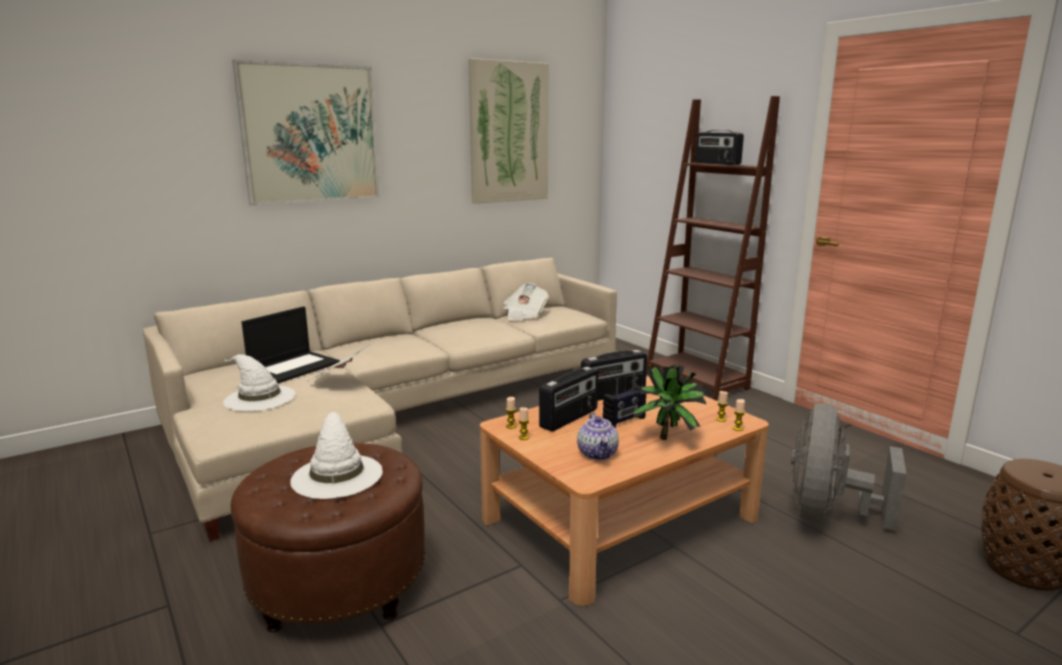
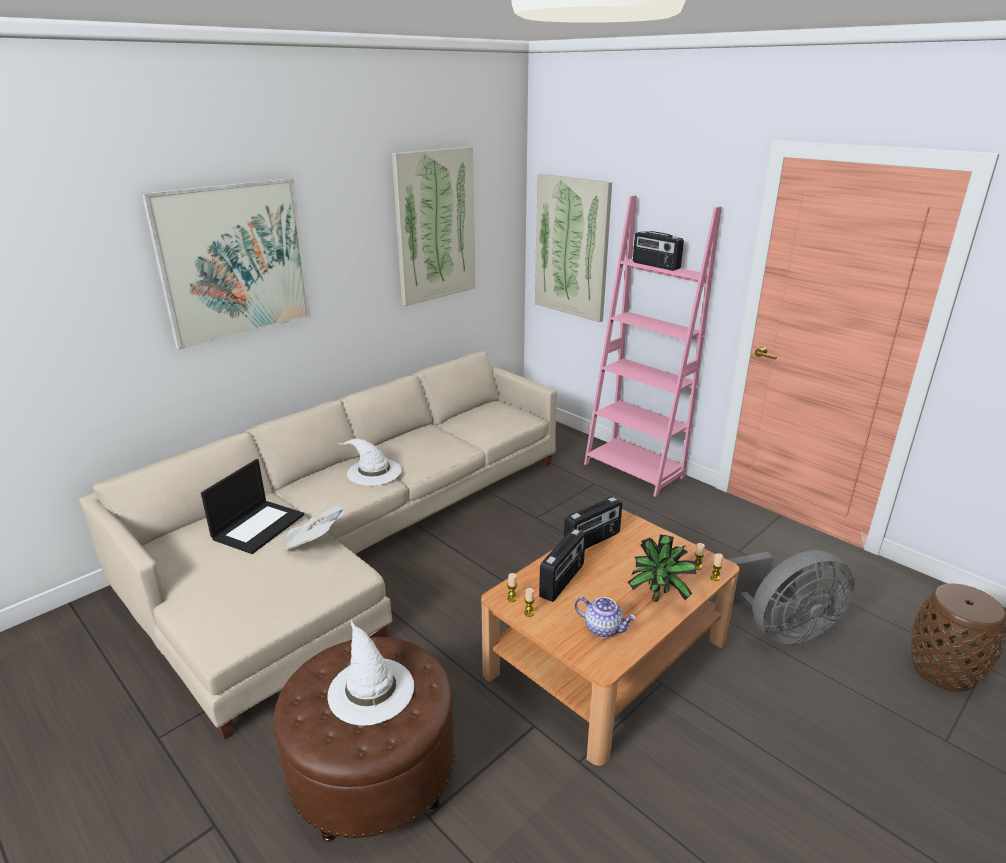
camera: 10 degrees left, 10 degrees up
white hat [223,354,295,411] -> white hat moved to [339,439,402,486]
newspaper [503,283,549,321] -> none
teapot [577,413,619,460] -> teapot turned 45 degrees counterclockwise [574,597,636,638]
radio [603,373,646,428] -> none
brown bookcase [646,96,780,400] -> pink bookcase [584,195,722,497]
grey fan [791,403,906,531] -> grey fan turned 120 degrees counterclockwise [727,550,855,644]
none -> picture [535,174,612,322]

